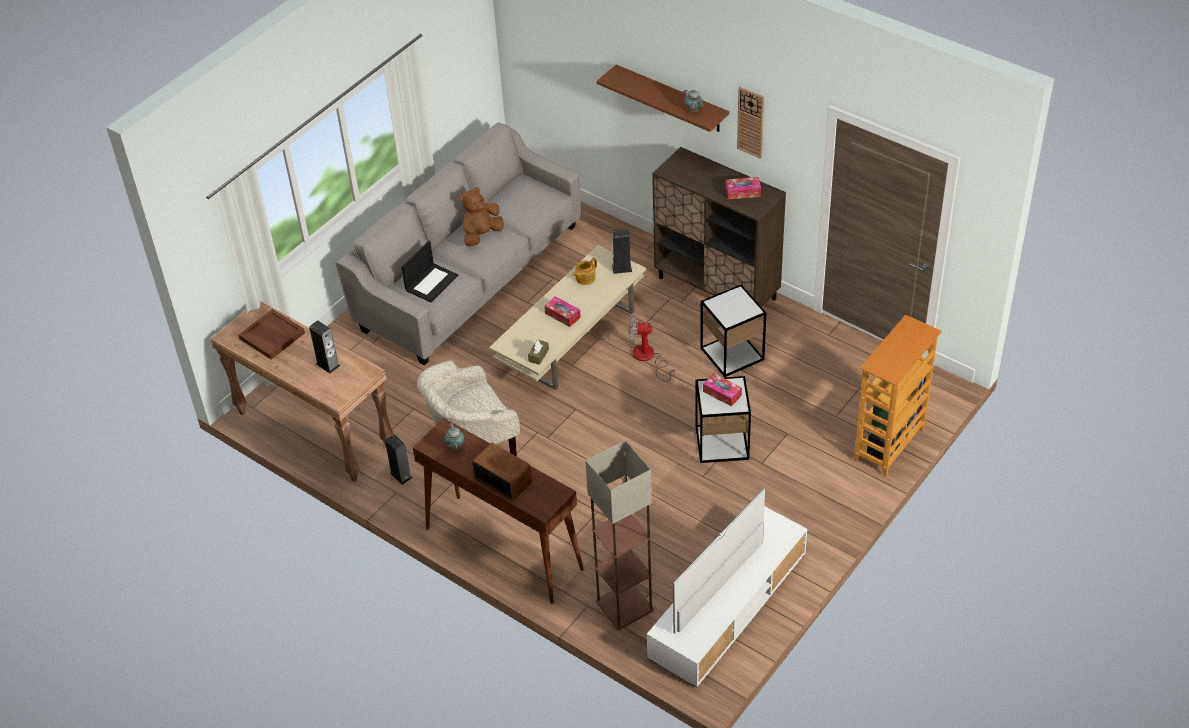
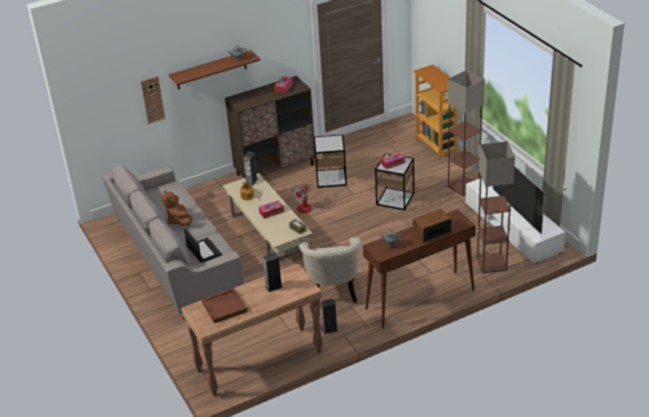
camera: 65 degrees left, 10 degrees down
wall clock [737,87,764,159] -> wall clock moved to [140,76,165,124]
none -> floor lamp [447,70,485,196]

